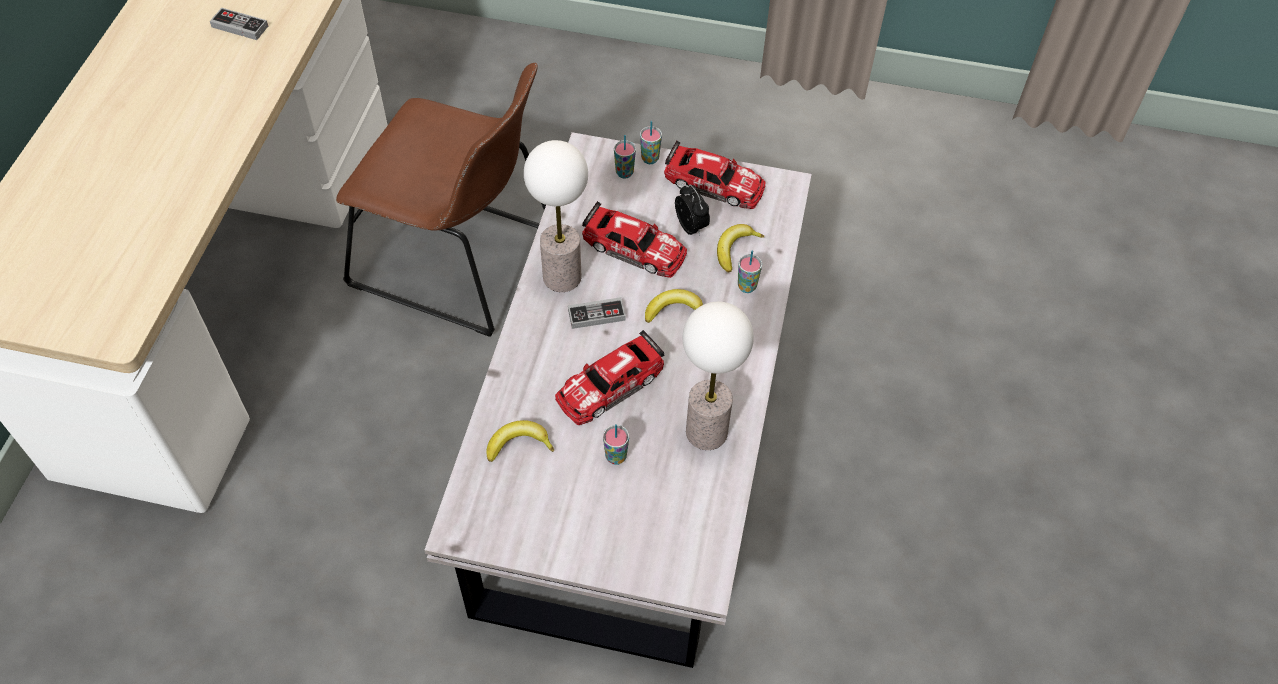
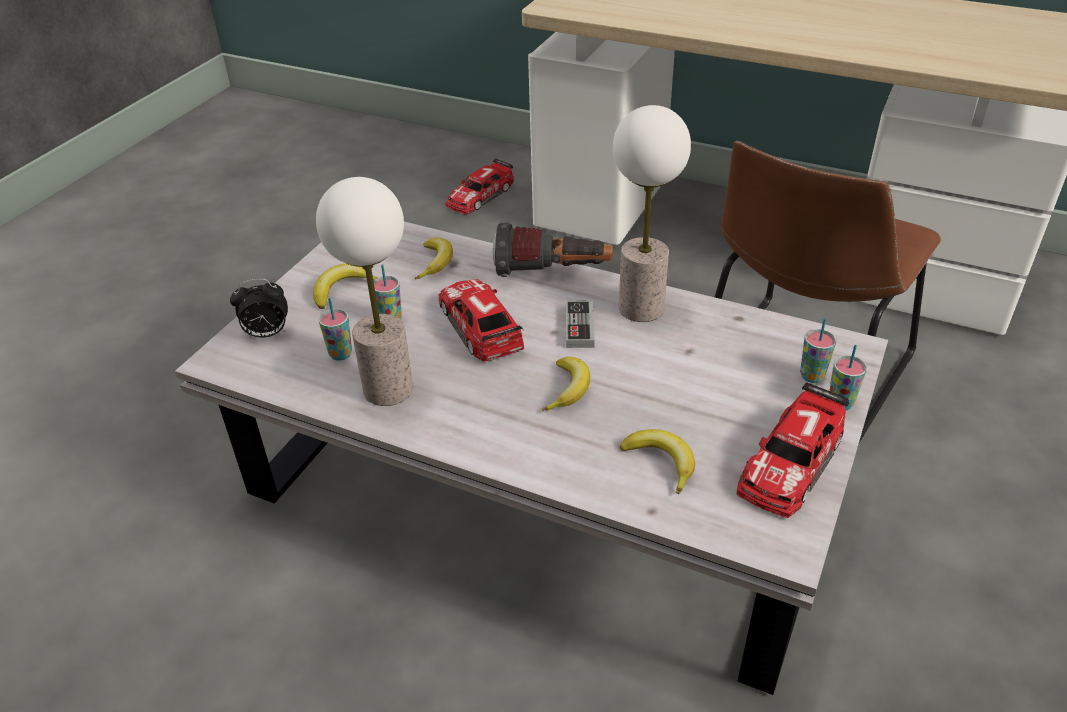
camera: 105 degrees right, 15 degrees down
game controller [210,8,268,40] -> none
toy car [582,201,687,278] -> toy car moved to [445,158,514,215]
alarm clock [675,184,710,236] -> alarm clock moved to [230,279,288,339]
cup [738,250,762,293] -> cup moved to [319,298,352,361]
none -> banana [313,263,377,309]
none -> flashlight [493,222,613,277]

